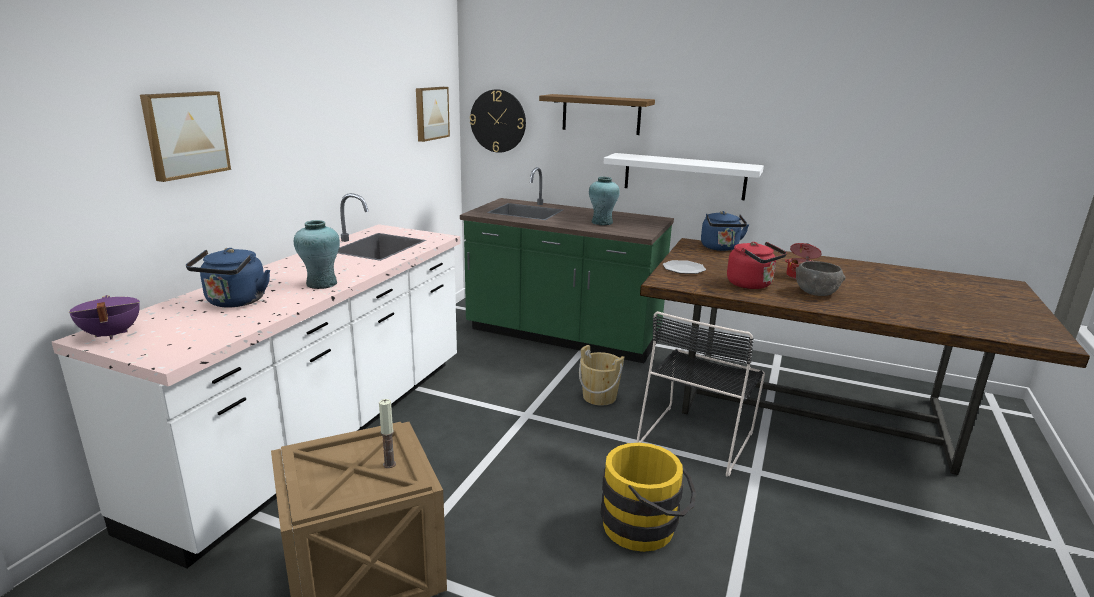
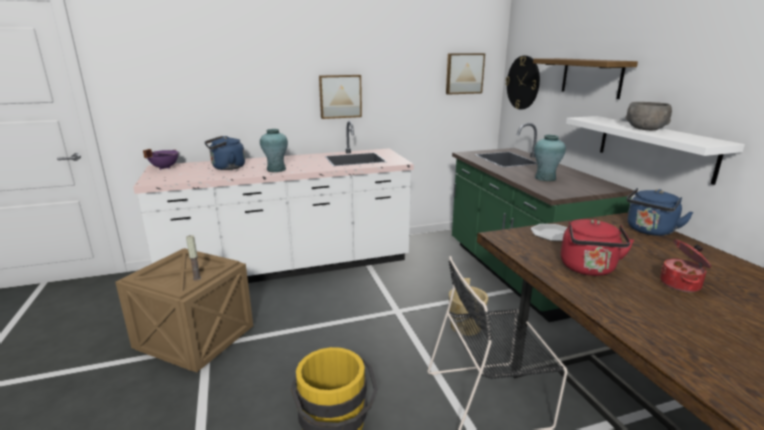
camera: 50 degrees right, 0 degrees up
picture [140,91,231,182] -> picture moved to [319,75,362,119]
grey bowl [796,261,846,296] -> grey bowl moved to [626,102,672,130]

